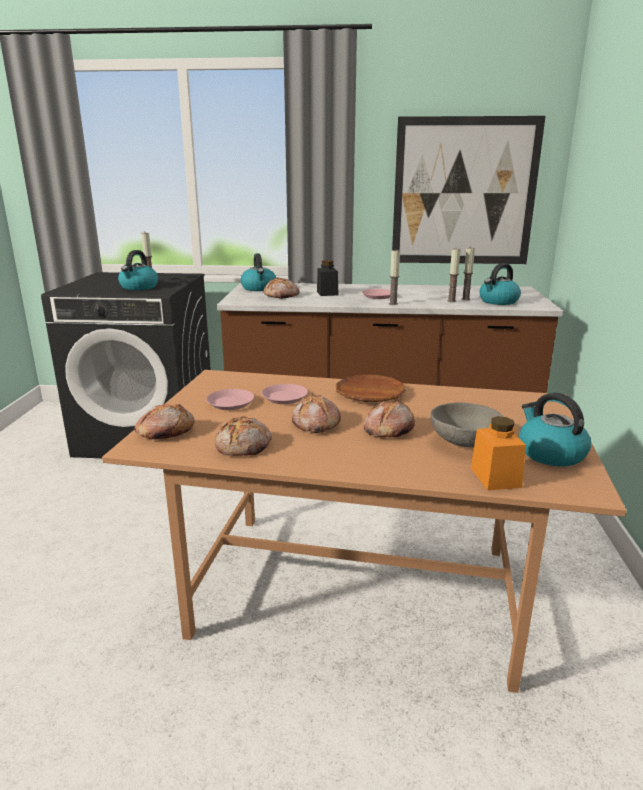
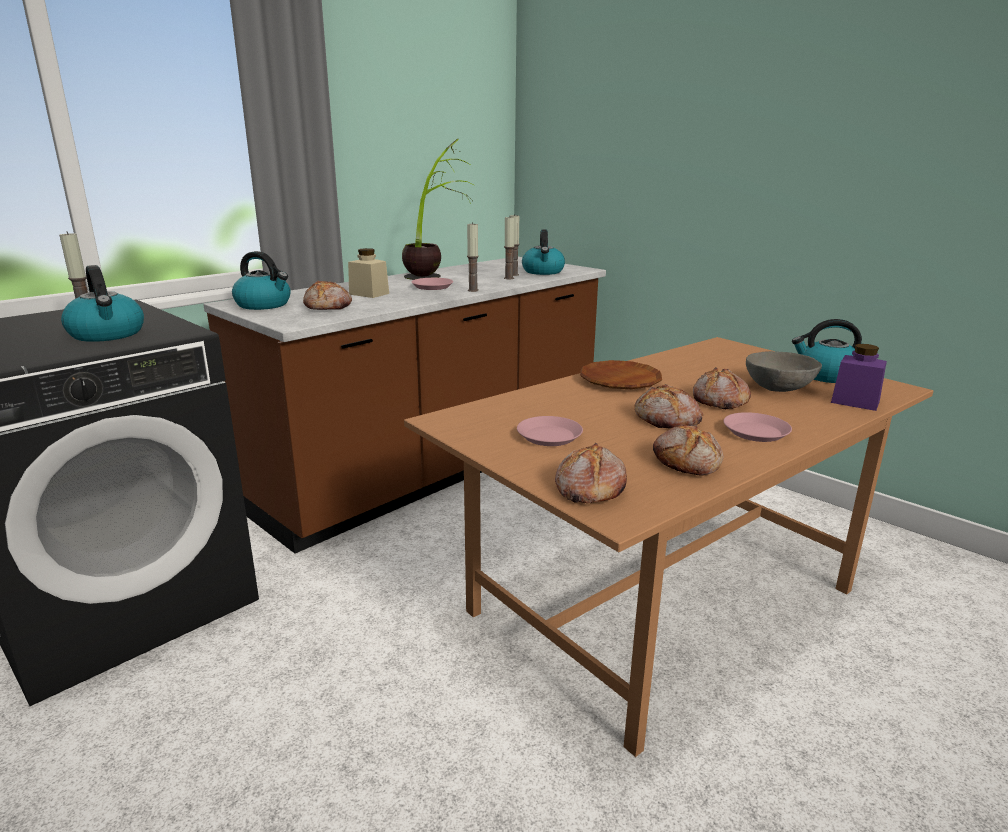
camera: 50 degrees left, 0 degrees up
pink plate [261,384,308,404] -> pink plate moved to [724,412,792,442]
black jar [317,260,339,296] -> beige jar [348,248,389,298]
picture [392,116,546,264] -> none
orange jar [471,416,526,490] -> purple jar [831,344,887,411]
none -> potted plant [402,138,474,280]

